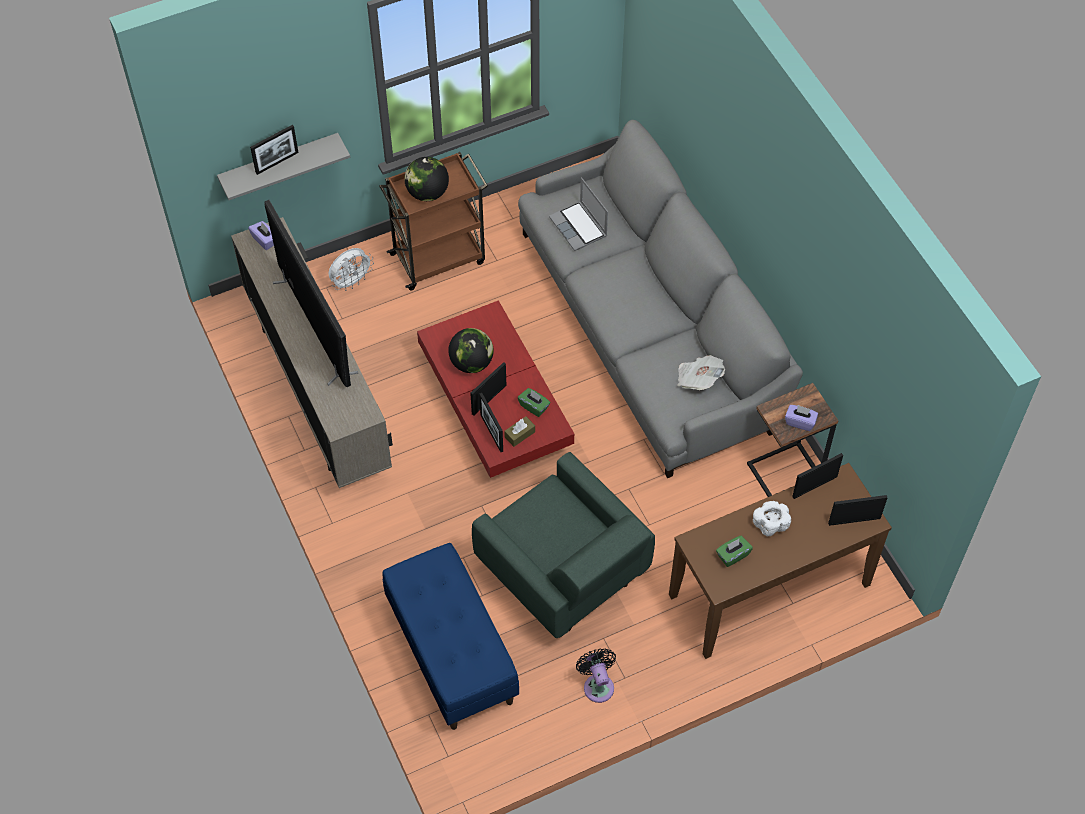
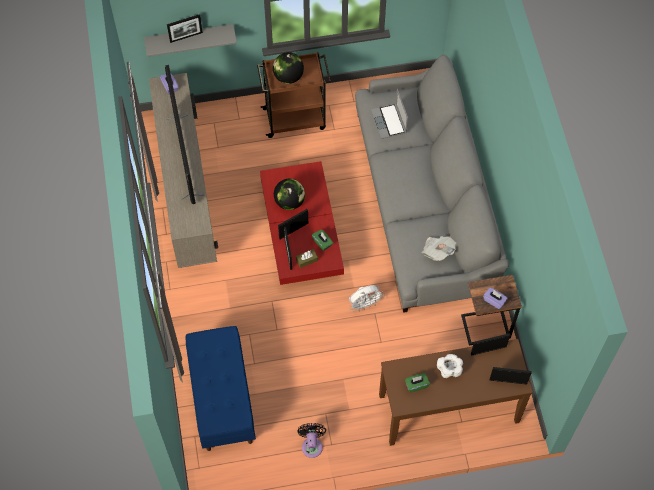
camera: 15 degrees right, 5 degrees up
white fan [328,248,374,291] -> white fan moved to [349,285,385,312]
green armchair [472,452,655,638] -> none

